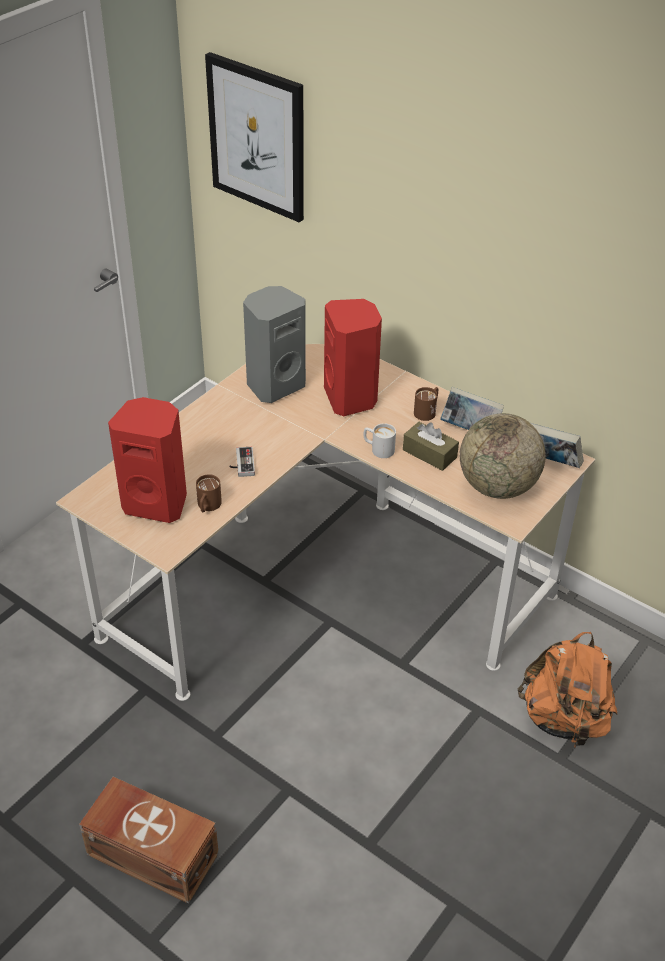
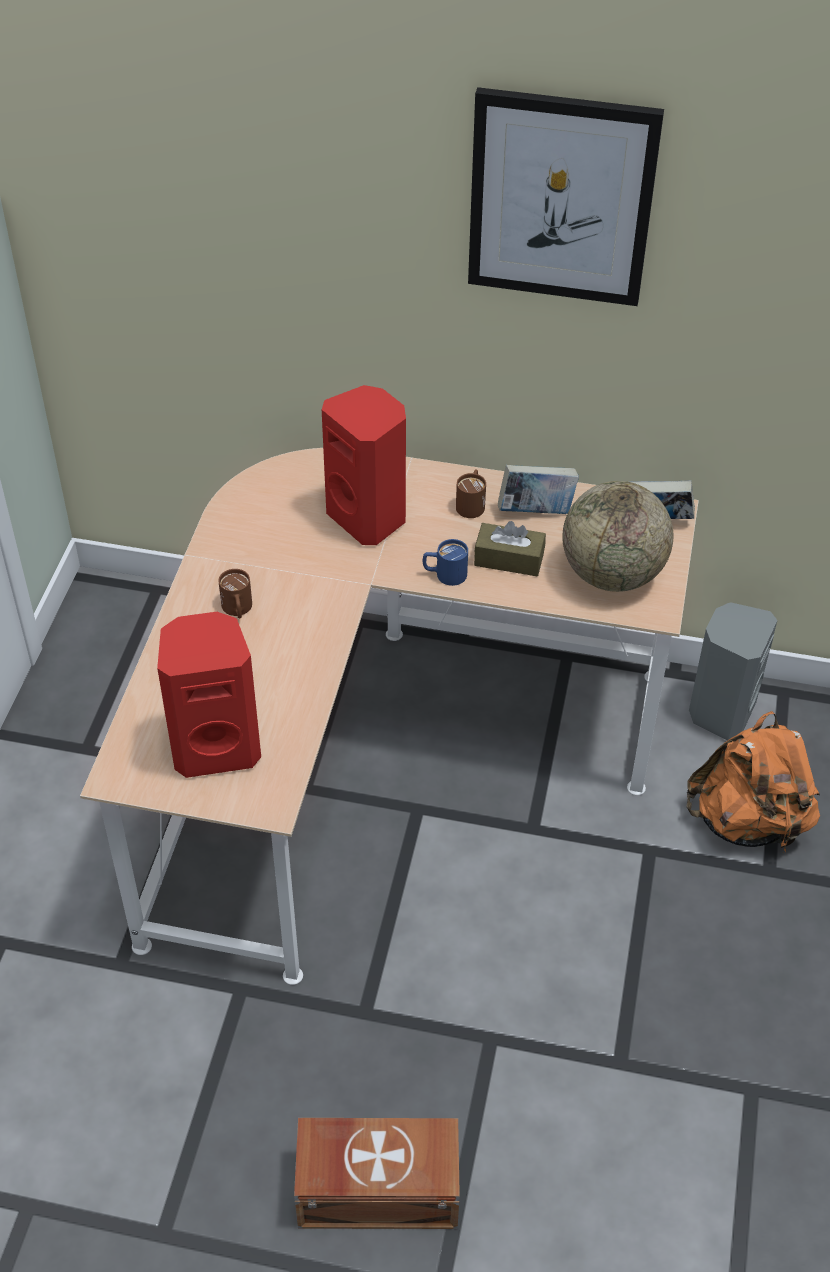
camera: 25 degrees left, 5 degrees up
brown mug [196,474,222,512] -> brown mug moved to [218,569,252,619]
picture [205,52,304,222] -> picture moved to [468,87,664,306]
game controller [229,447,255,477] -> none
grey speaker [243,286,306,403] -> grey speaker moved to [689,602,777,741]
white mug [363,423,396,458] -> blue mug [423,539,468,586]

